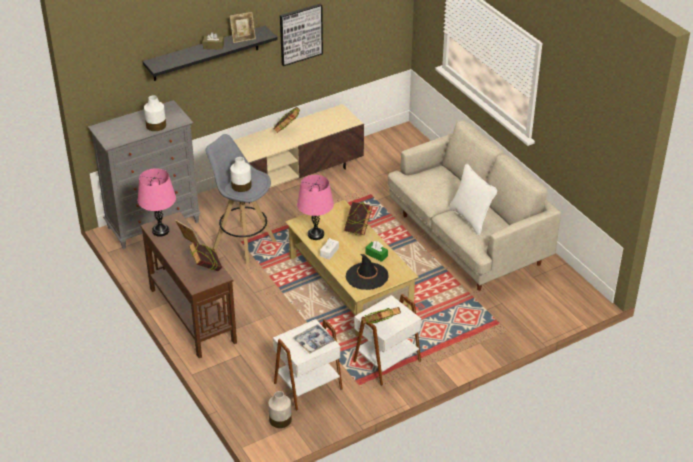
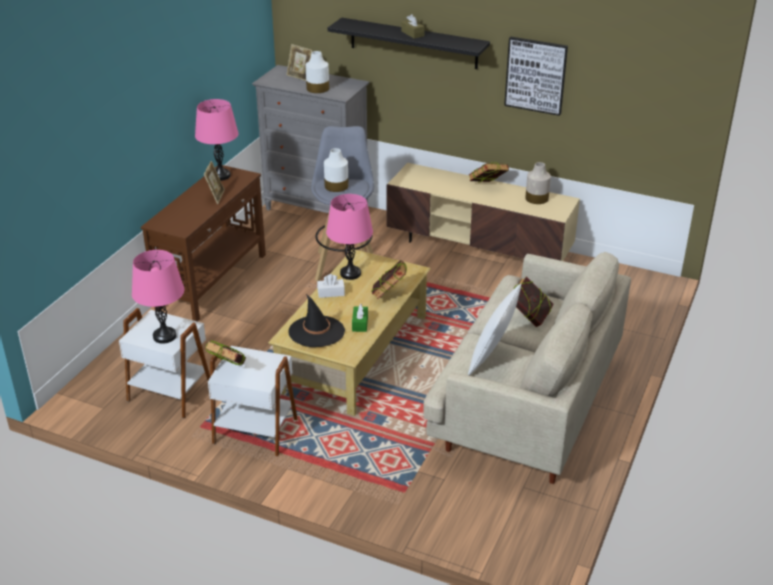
camera: 55 degrees right, 5 degrees down
book [189,242,222,271] -> book moved to [514,277,554,327]
picture frame [230,12,256,43] -> picture frame moved to [286,44,313,81]
beige vase [268,391,292,428] -> beige vase moved to [525,162,551,204]
tray [293,324,336,354] -> pink table lamp [132,250,184,344]

